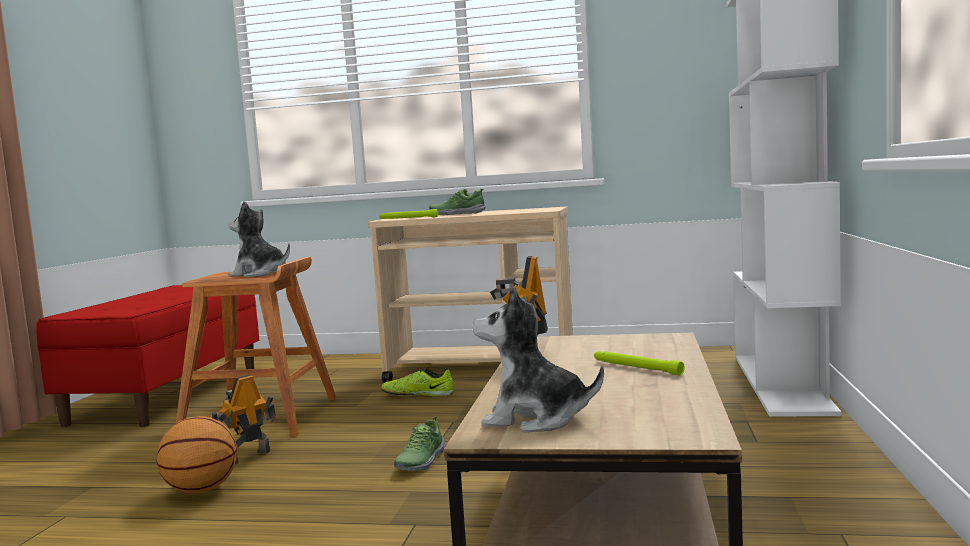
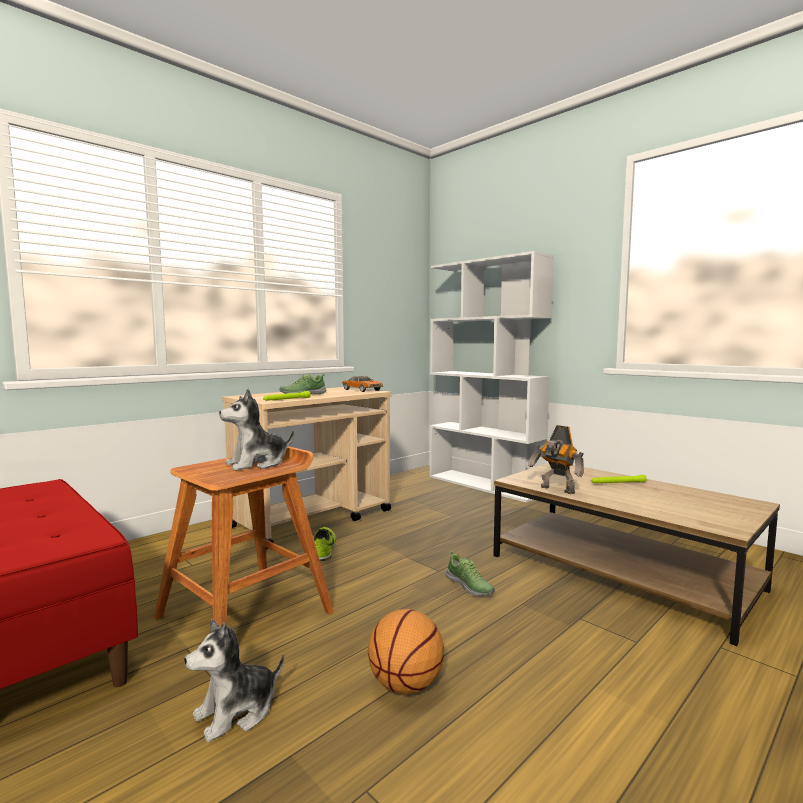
camera: 55 degrees left, 0 degrees up
toy robot [212,375,276,464] -> none
shoe [381,368,454,397] -> shoe turned 135 degrees clockwise [314,527,336,561]
plush toy [473,286,604,433] -> plush toy moved to [184,619,284,742]
none -> toy car [342,376,383,392]

